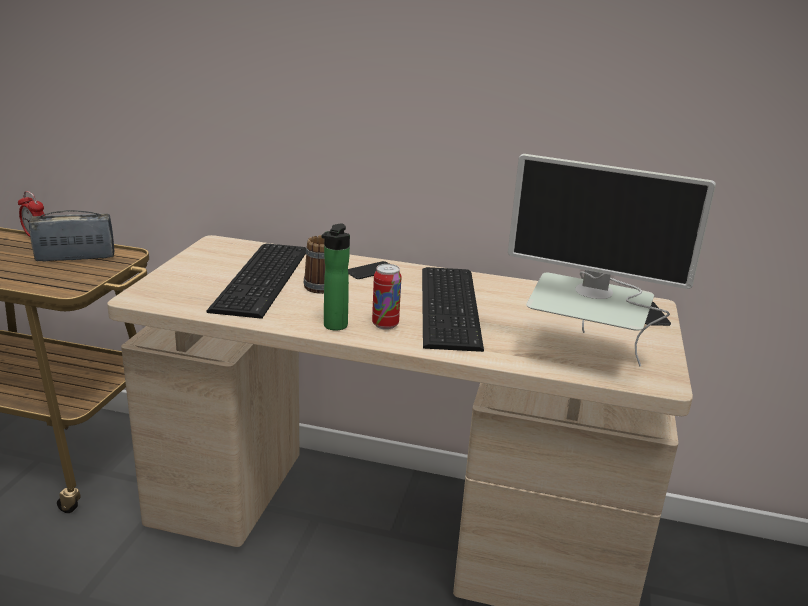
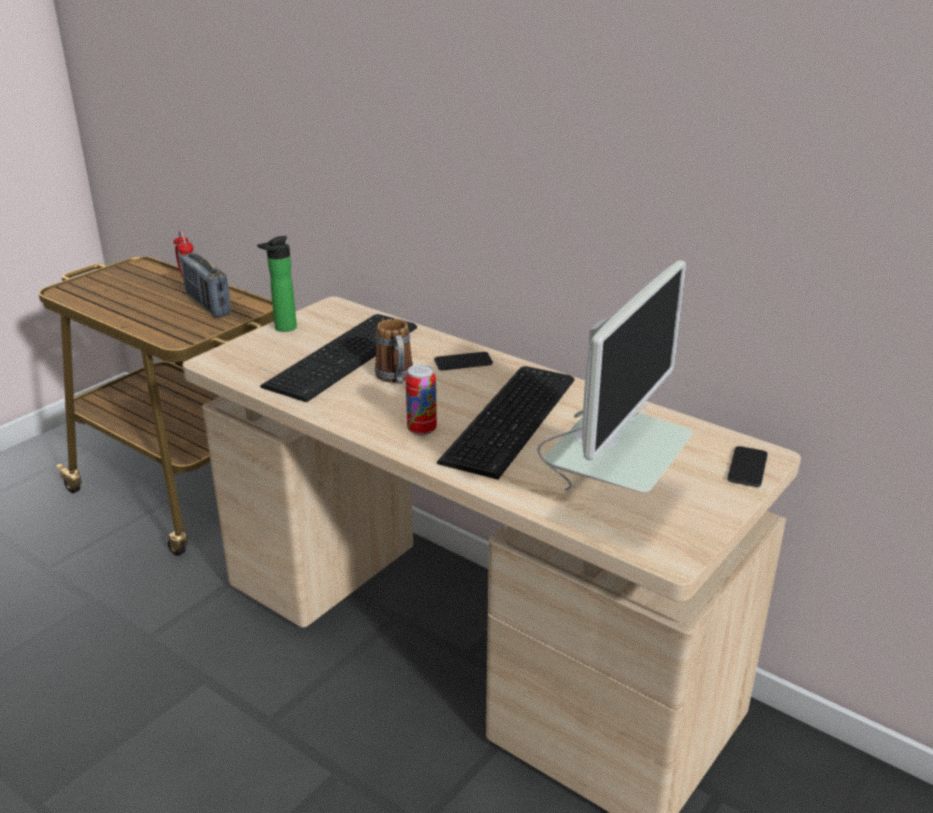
camera: 25 degrees right, 5 degrees up
radio [29,210,114,262] -> radio turned 135 degrees counterclockwise [181,252,230,317]
bottle [321,223,350,330] -> bottle moved to [257,236,297,332]
monitor [508,154,716,367] -> monitor turned 105 degrees counterclockwise [537,260,693,493]

